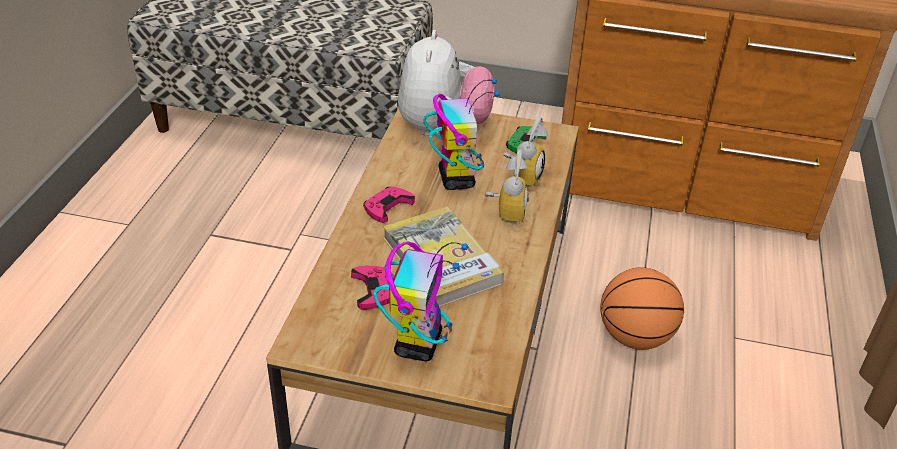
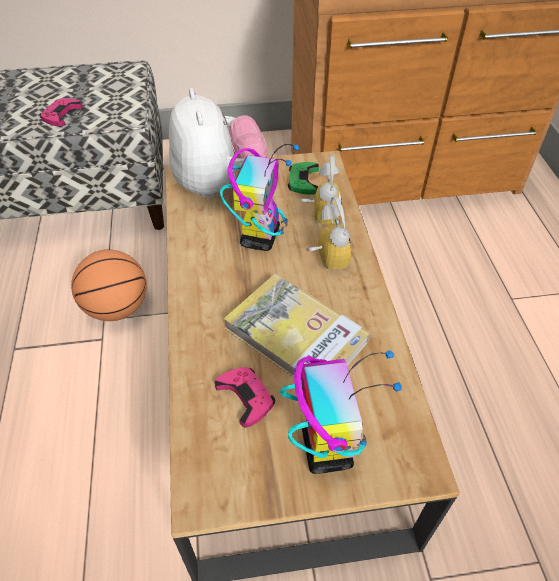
camera: 20 degrees left, 10 degrees up
pink game controller [363,186,415,223] -> pink game controller moved to [40,98,83,126]
toy robot [423,78,500,190] -> toy robot turned 45 degrees clockwise [220,144,299,251]
basketball [600,267,684,350] -> basketball moved to [71,250,147,321]

